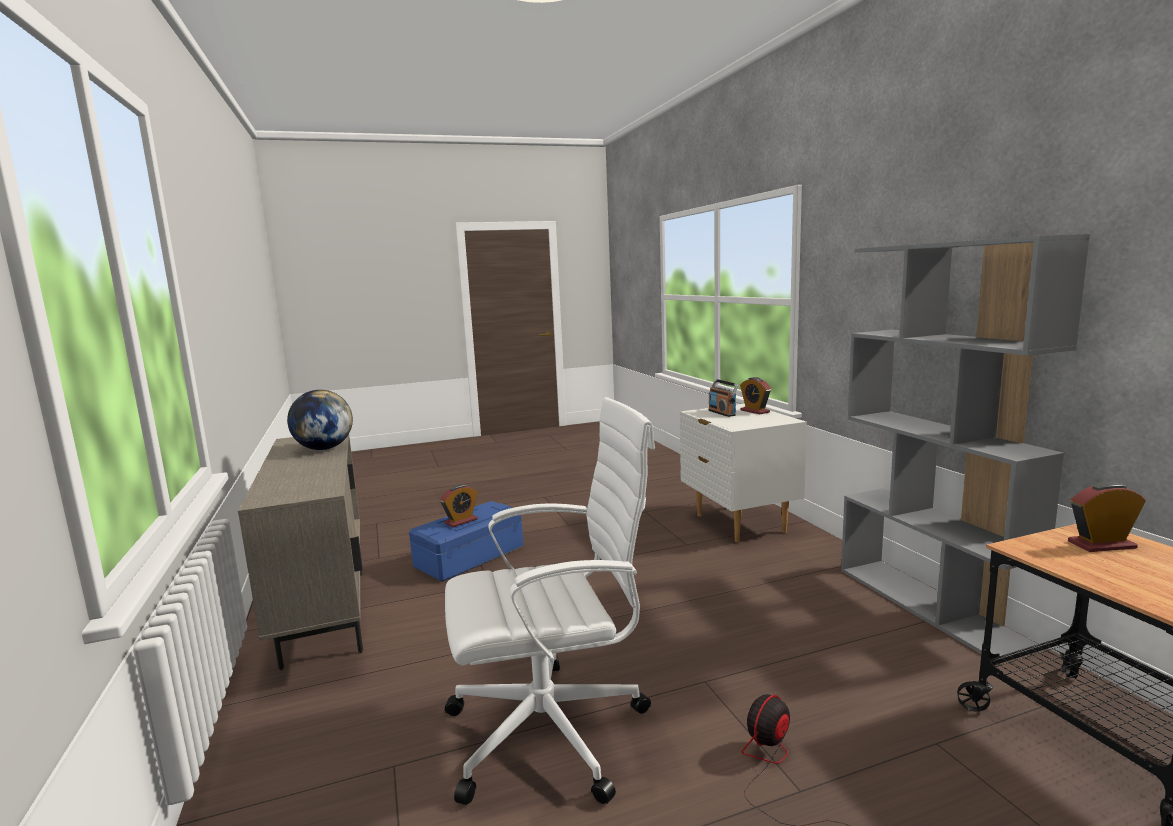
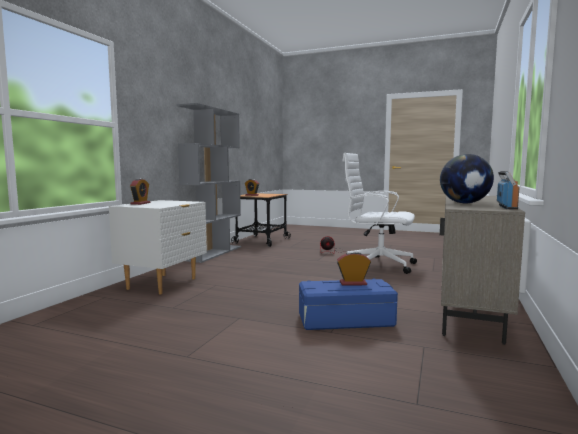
camera: 140 degrees left, 5 degrees down
radio [708,379,739,417] -> radio moved to [497,171,519,210]

